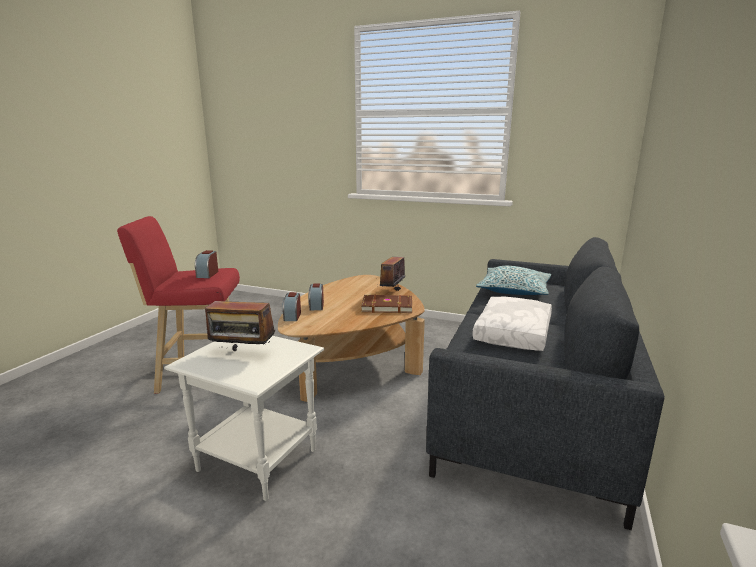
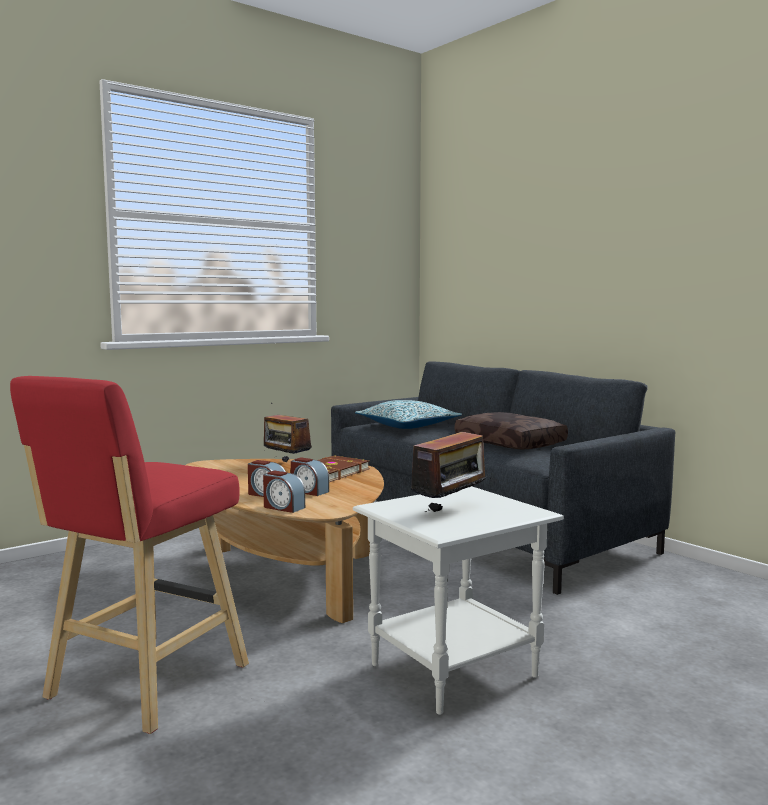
camera: 60 degrees left, 10 degrees down
alarm clock [195,250,219,278] -> alarm clock moved to [291,457,329,496]
white pillow [472,296,552,351] -> brown pillow [455,412,568,449]

